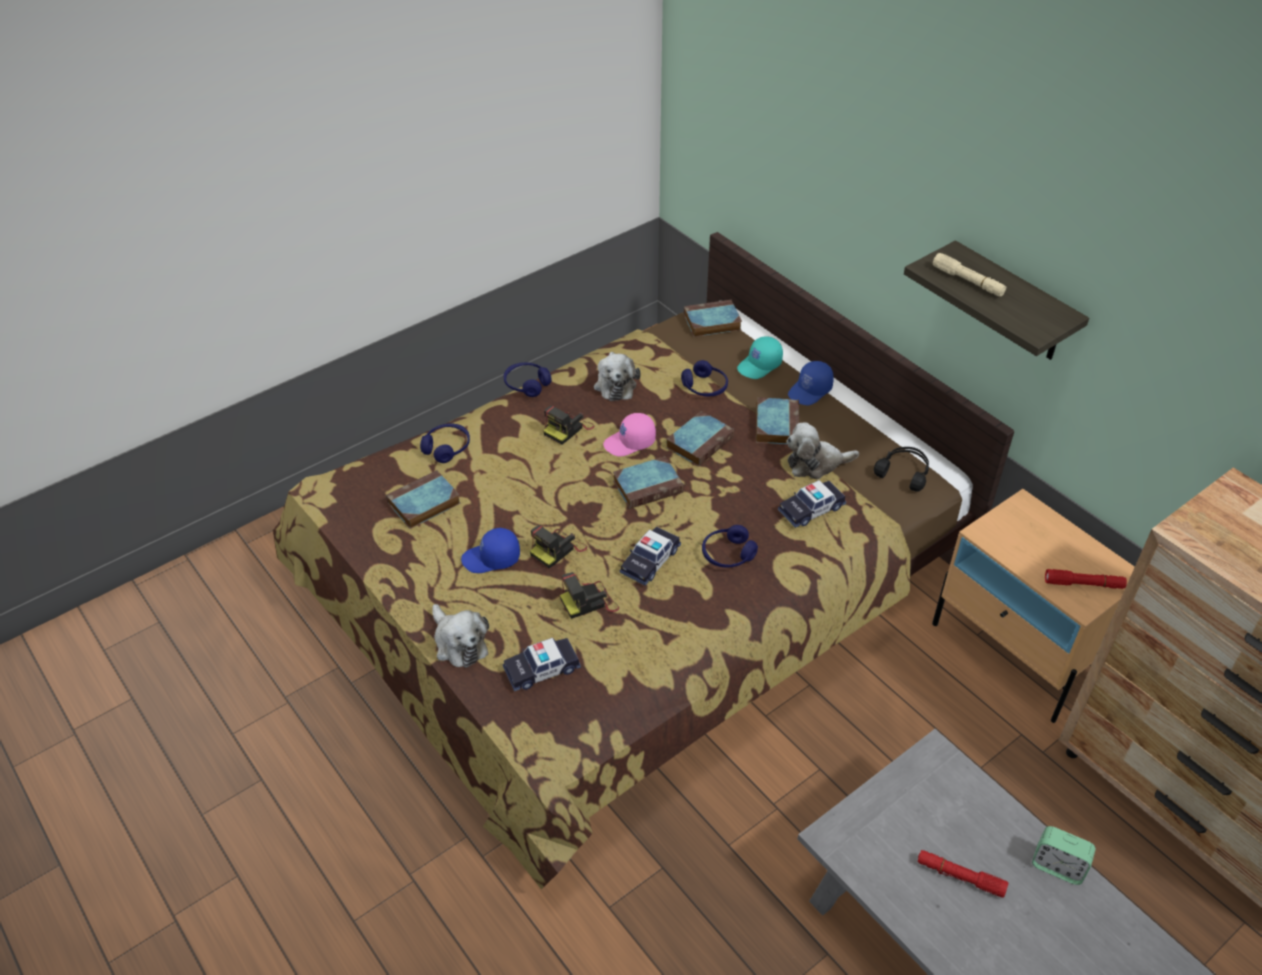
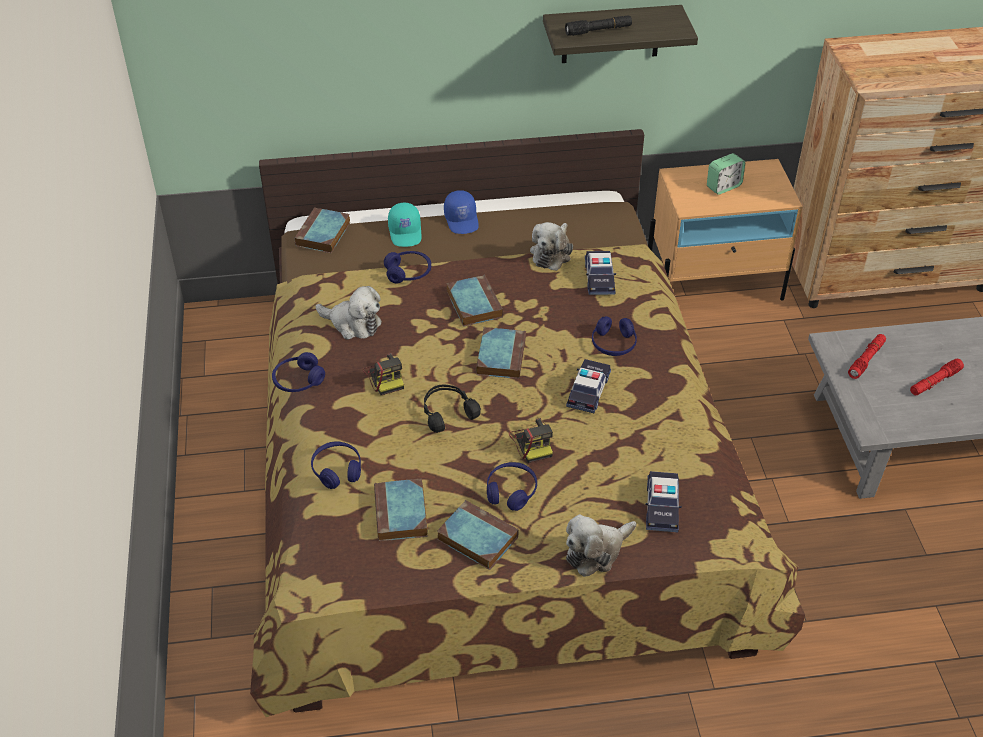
camera: 60 degrees left, 0 degrees up
plush toy [432,604,489,668] -> plush toy turned 150 degrees clockwise [566,514,636,577]
blue cap [461,528,520,573] -> blue headphones [487,462,537,511]
camera [560,572,619,619] -> none
pink cap [603,413,656,457] -> none
toy car [620,526,681,586] -> toy car turned 135 degrees counterclockwise [566,359,611,413]
book [756,397,799,445] -> book moved to [437,500,519,570]
black headphones [874,447,929,492] -> black headphones moved to [424,384,481,433]
beige flashlight [933,253,1006,297] -> black flashlight [565,15,632,36]
alarm clock [1032,826,1096,885] -> alarm clock moved to [707,153,745,195]
red flashlight [1045,569,1127,589] -> red flashlight moved to [848,334,886,379]

